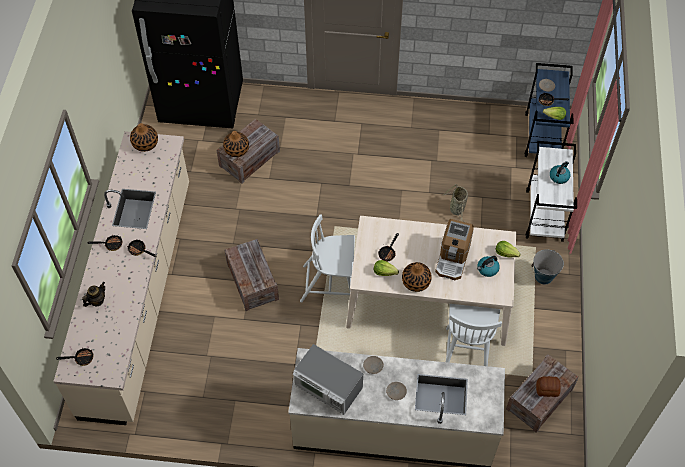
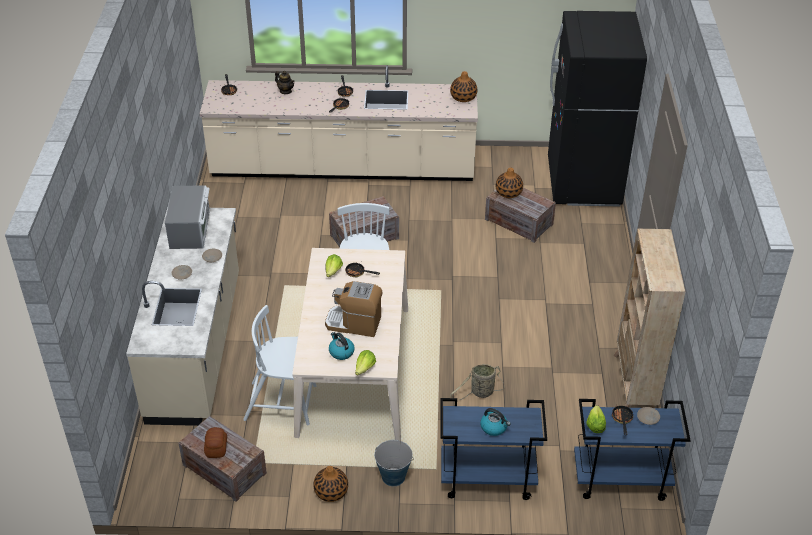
camera: 85 degrees right, 15 degrees down
microwave [293,344,363,415] -> microwave turned 150 degrees clockwise [165,185,210,249]
vase [402,262,432,292] -> vase moved to [313,466,348,502]
white cart [526,141,577,242] -> blue cart [440,398,547,500]
none -> beige bookcase [613,229,686,408]

